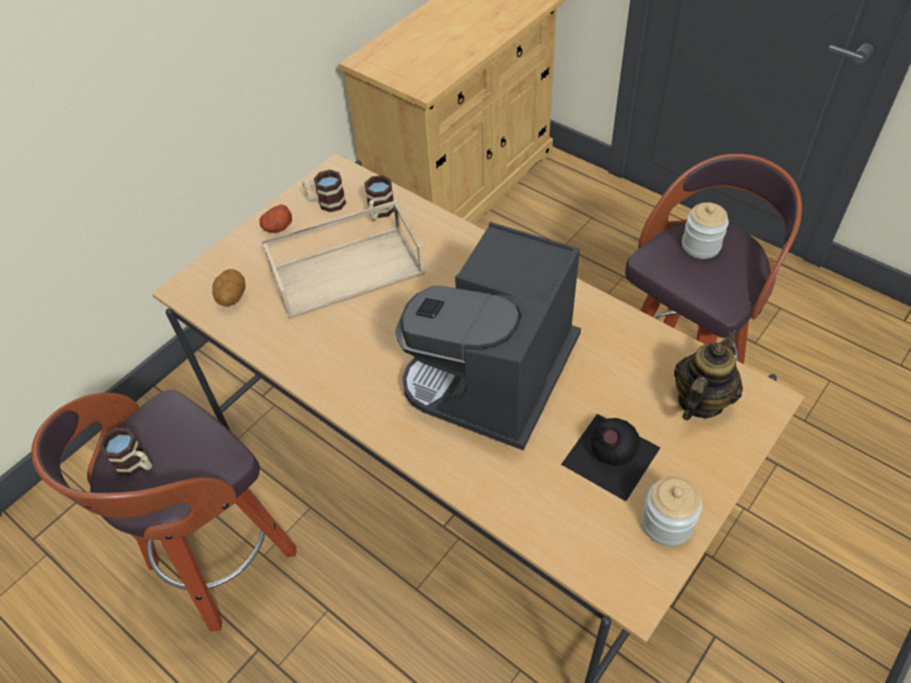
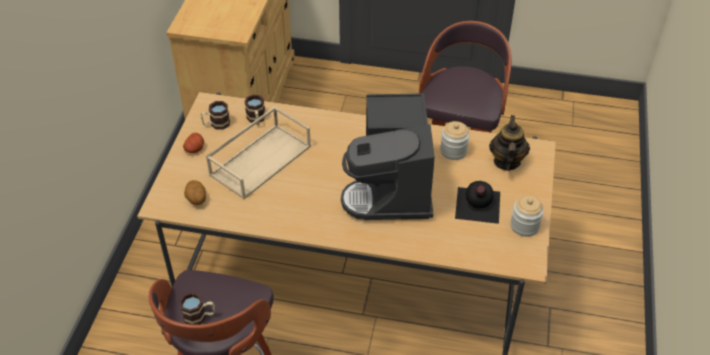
camera: 30 degrees left, 5 degrees down
jar [682,202,729,259] -> jar moved to [440,121,470,160]

